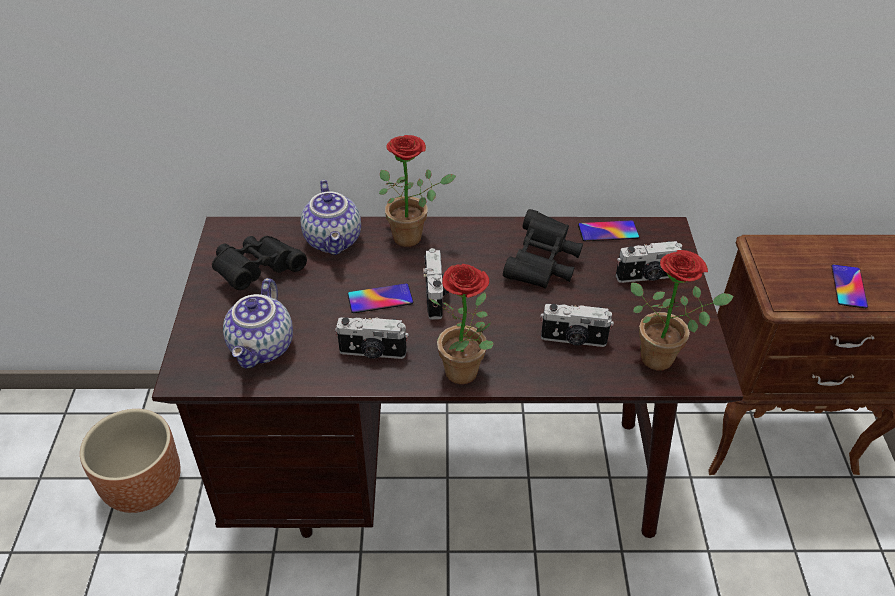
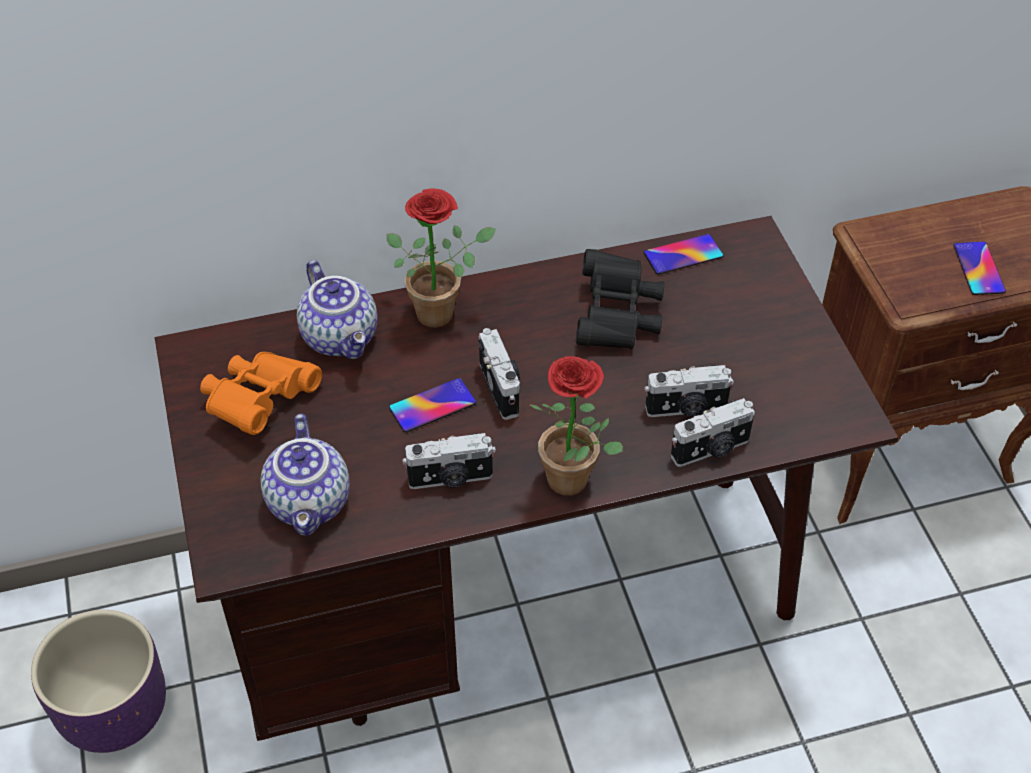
camera: 15 degrees left, 5 degrees up
brown planter [80,409,181,513] -> purple planter [31,610,166,753]
black binoculars [212,236,307,290] -> orange binoculars [200,352,322,435]
camera [616,241,682,283] -> camera moved to [671,398,755,467]
potted plant [630,250,734,370] -> none

